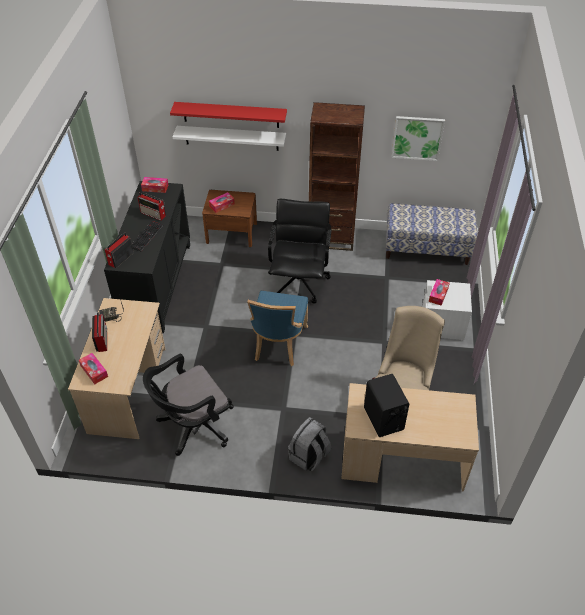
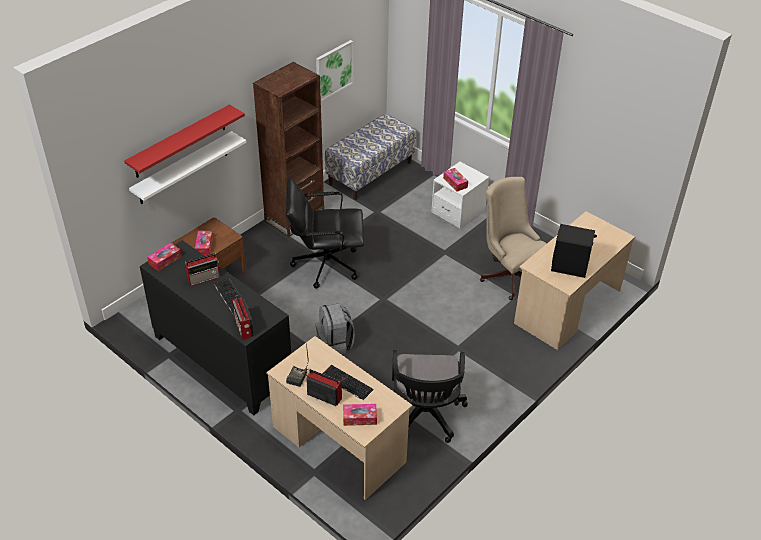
camera: 55 degrees left, 5 degrees down
blue chair [247,291,308,366] -> none
black office chair [268,199,331,304] -> black office chair turned 45 degrees counterclockwise [286,178,364,289]
grey backpack [288,417,331,471] -> grey backpack moved to [316,303,355,354]
none -> keyboard [322,365,374,400]

